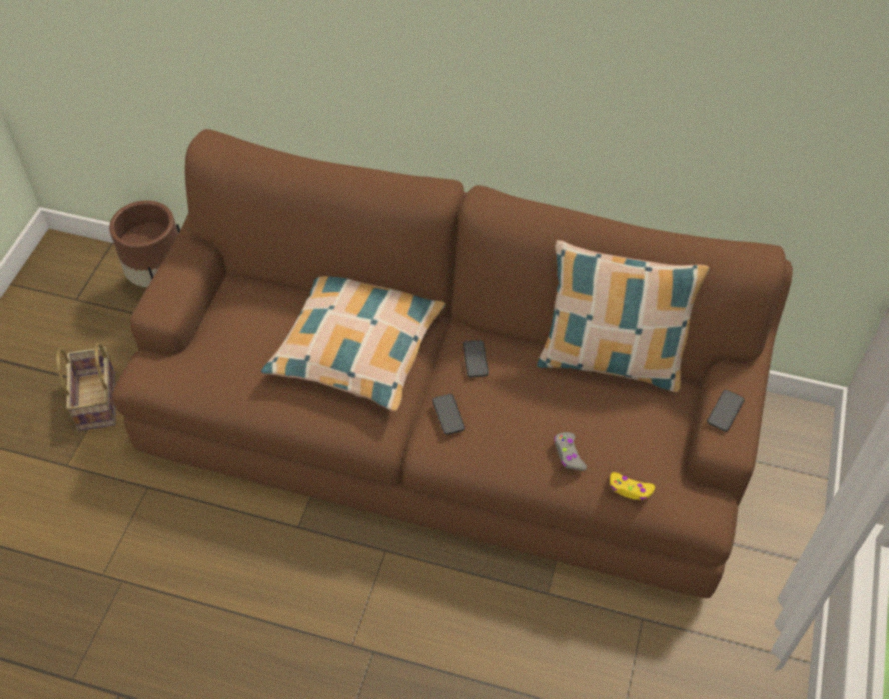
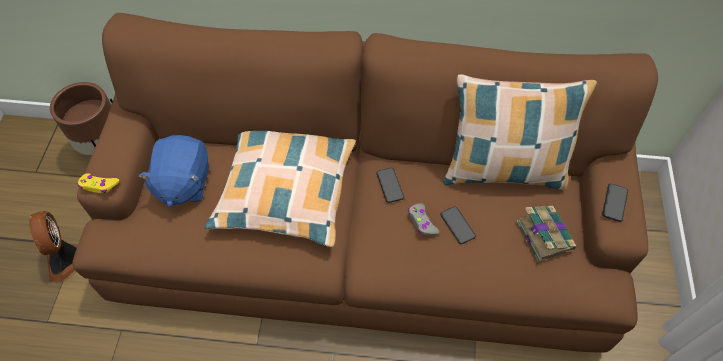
camera: 10 degrees left, 5 degrees up
basket [56,342,116,431] -> fan [29,211,78,283]
phone [432,394,465,435] -> phone moved to [440,206,476,244]
grey game controller [554,432,587,471] -> grey game controller moved to [408,203,439,235]
yellow game controller [610,472,655,501] -> yellow game controller moved to [78,173,119,193]
none -> blue plush toy [138,135,209,207]
none -> book [516,204,577,262]

